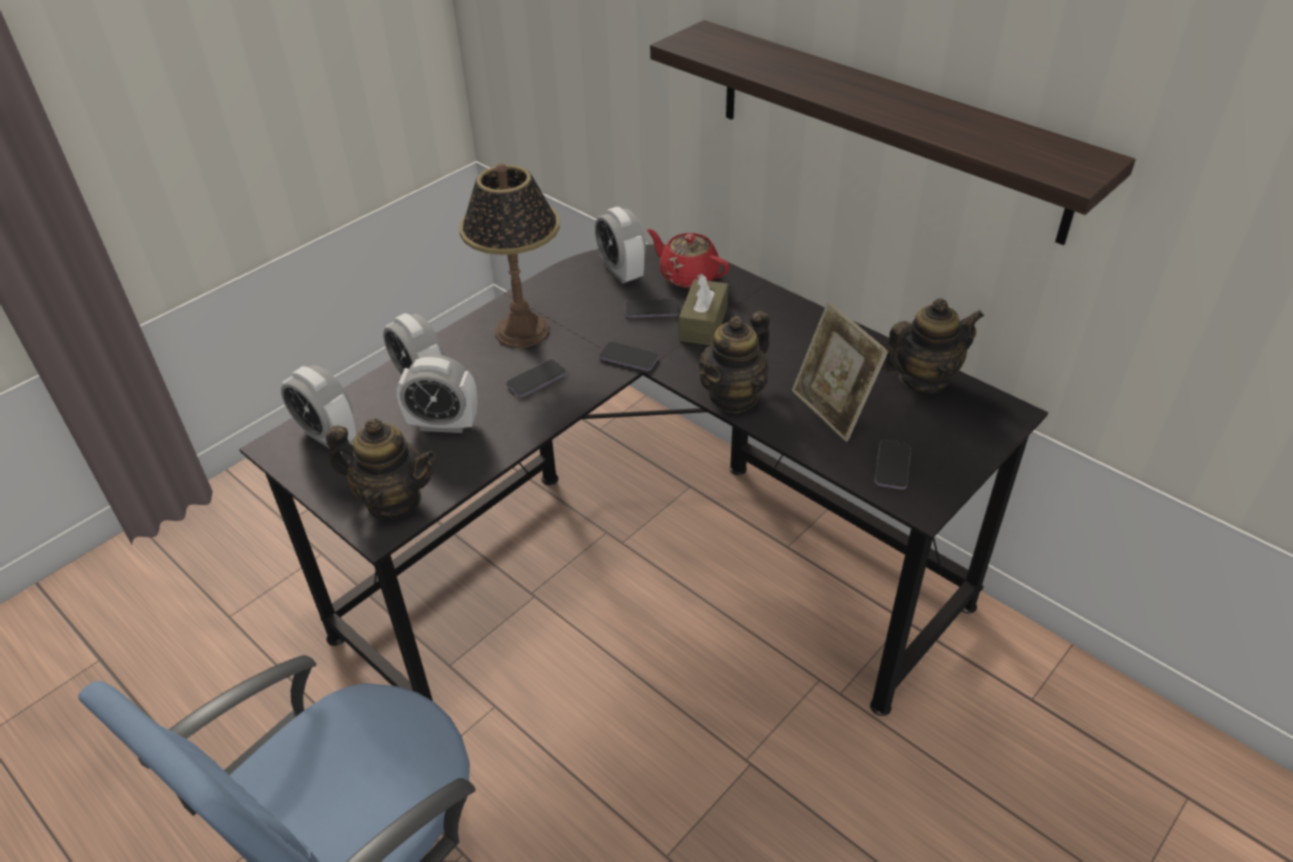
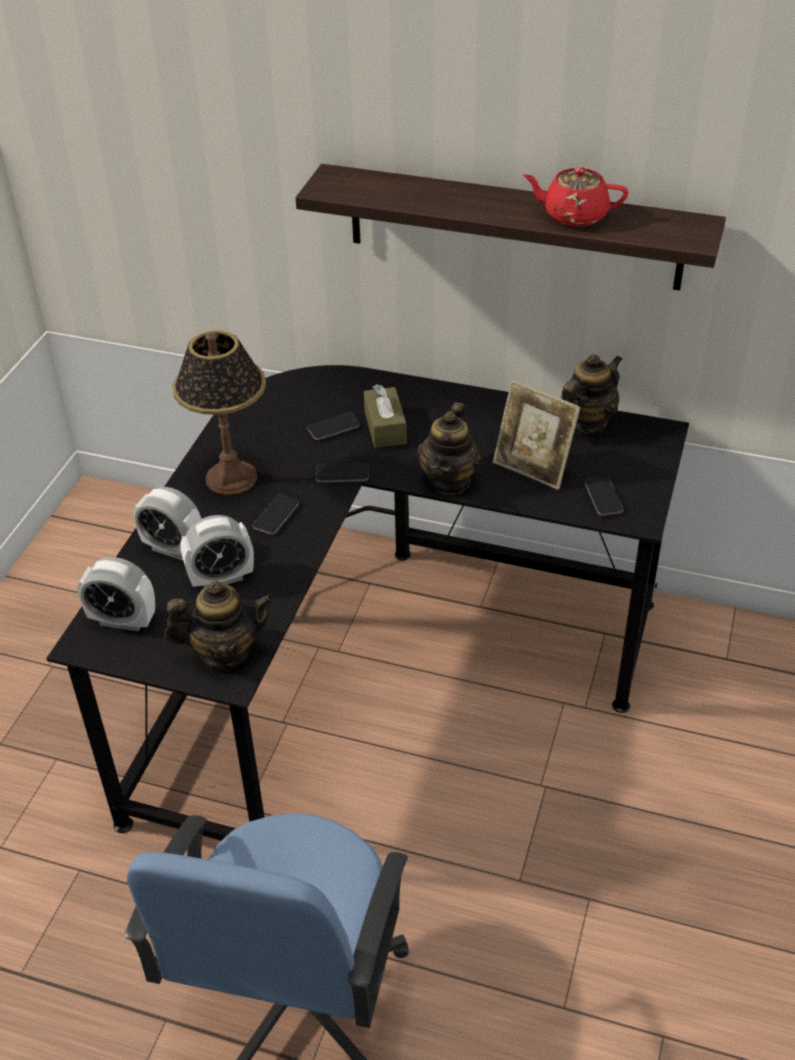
camera: 25 degrees left, 0 degrees up
alarm clock [595,207,646,284] -> none
red teapot [647,229,729,288] -> red teapot moved to [523,167,628,227]

